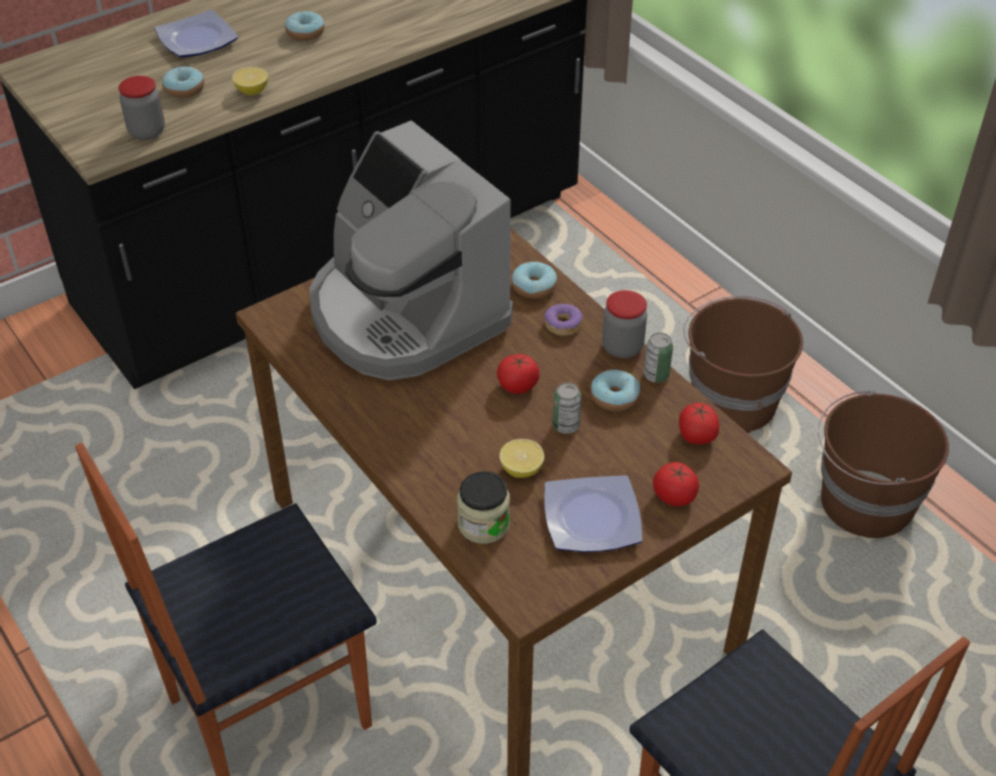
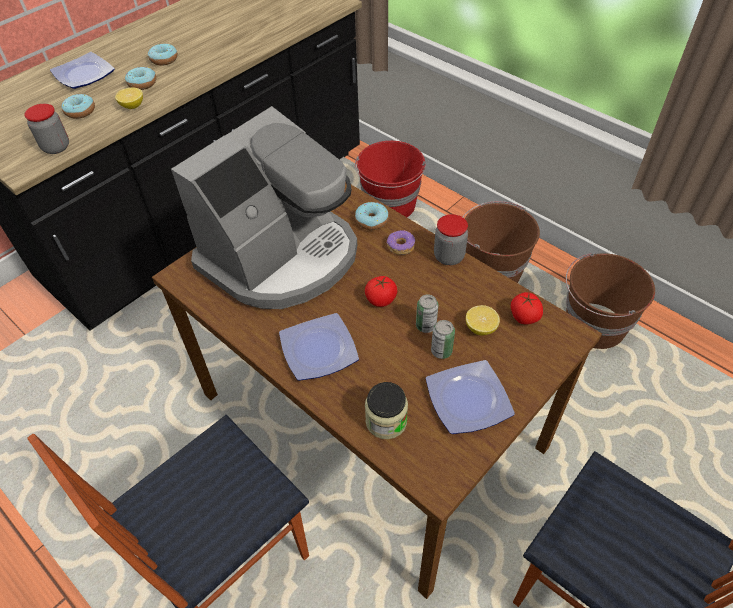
camera: 10 degrees left, 5 degrees up
coffee machine [309,120,513,381] -> coffee machine turned 90 degrees counterclockwise [171,106,357,309]
lemon [499,439,545,478] -> lemon moved to [466,305,500,336]
donut [591,370,640,412] -> donut moved to [125,67,156,90]
can [644,333,673,383] -> can moved to [431,320,455,359]
tomato [653,462,699,507] -> none
none -> plate [279,313,359,381]
none -> red bucket [355,141,426,217]

